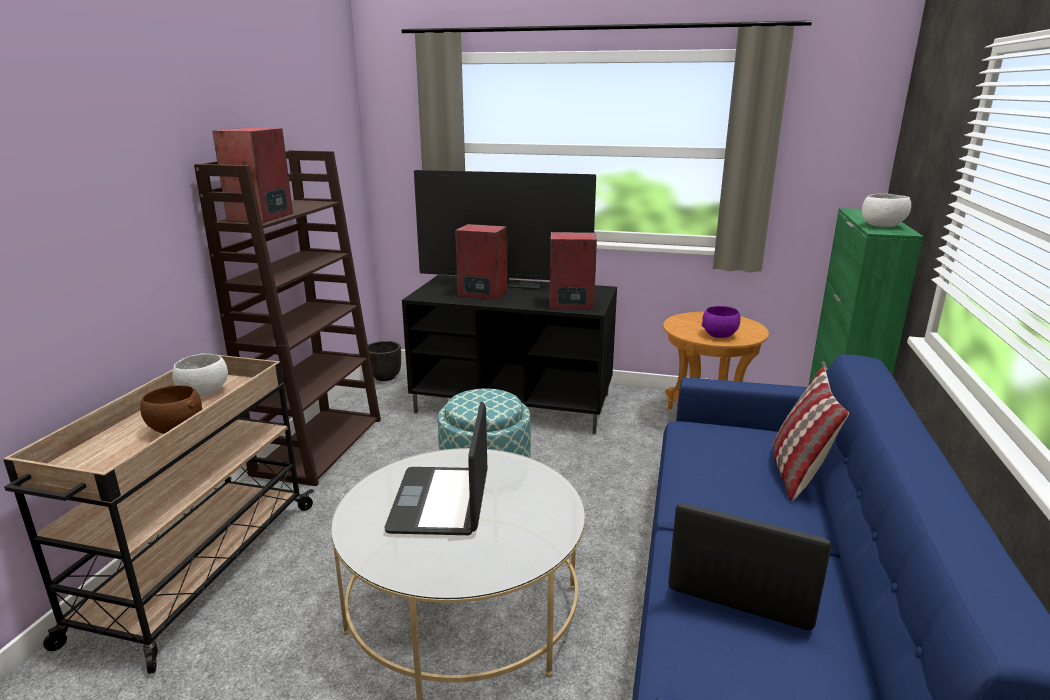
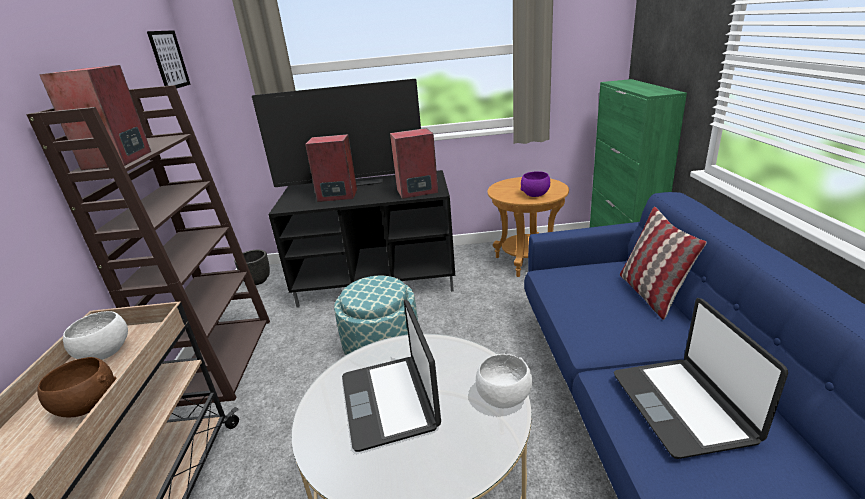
camera: 15 degrees left, 5 degrees up
laptop [668,503,831,630] -> laptop turned 105 degrees counterclockwise [614,298,788,459]
white bowl [862,194,911,227] -> white bowl moved to [476,354,532,408]
none -> picture [147,30,191,89]

